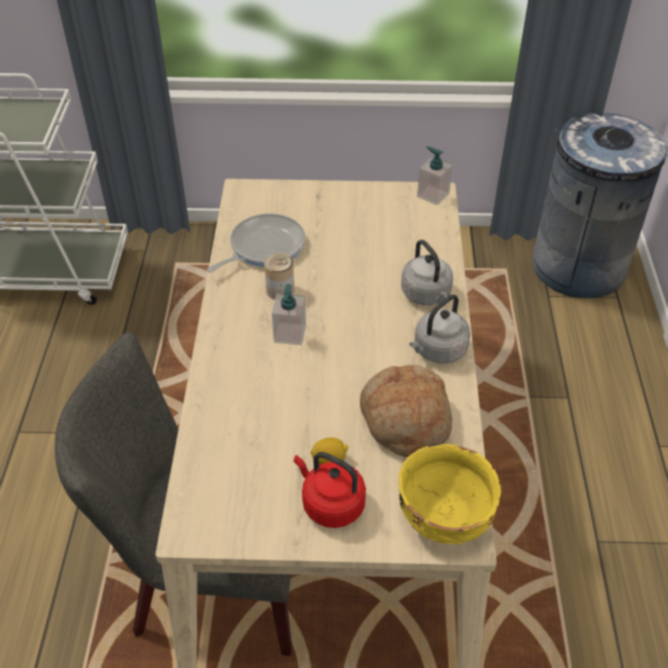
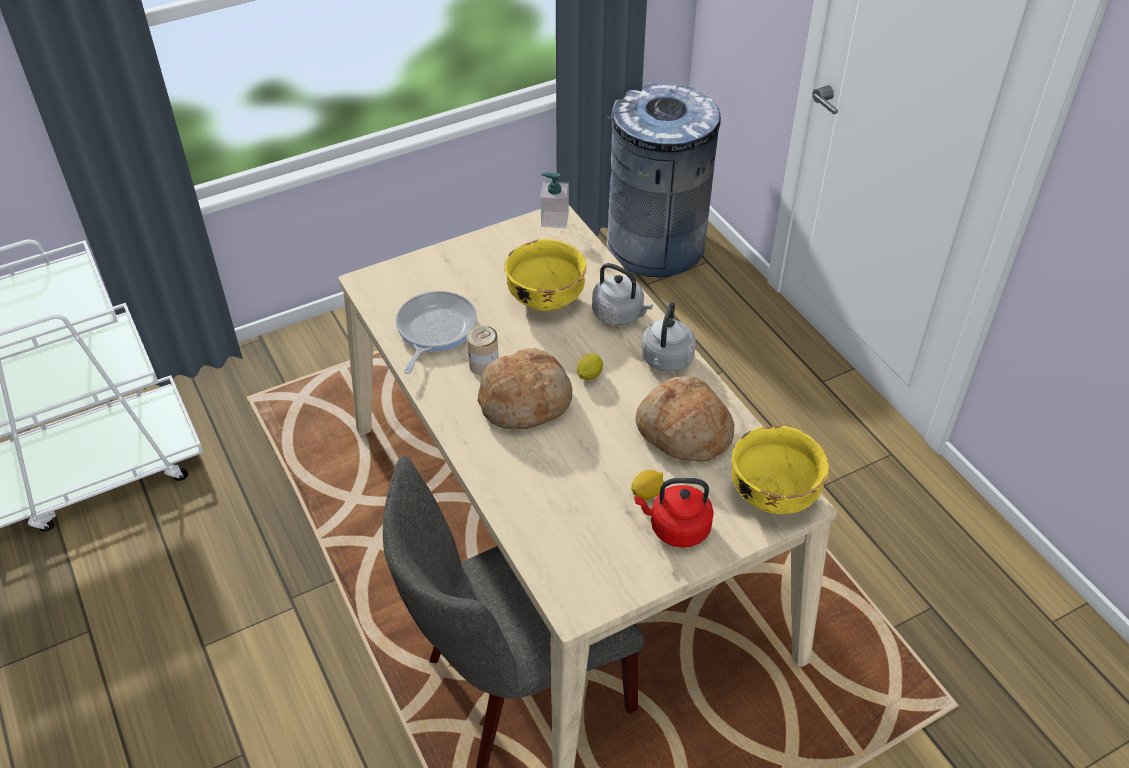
camera: 30 degrees left, 0 degrees up
soap dispenser [272,284,306,345] -> bread [478,348,572,429]
none -> yellow bowl [504,239,587,311]
none -> lemon [577,353,603,380]

